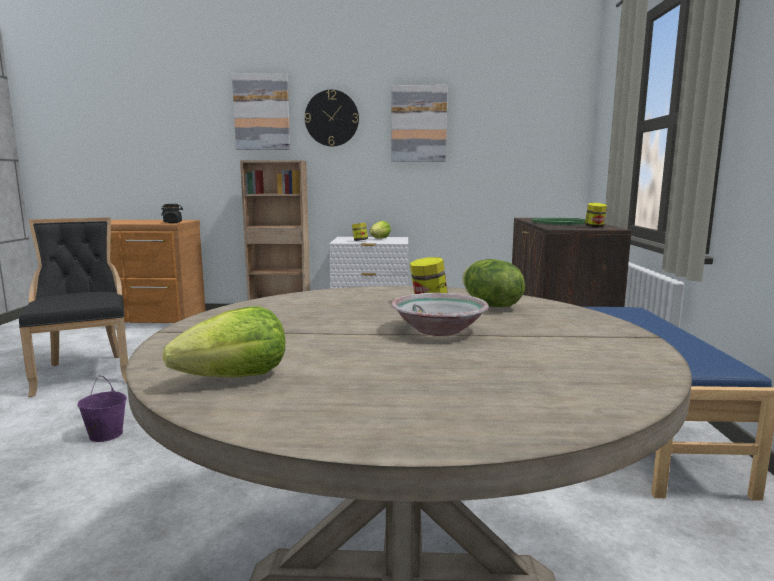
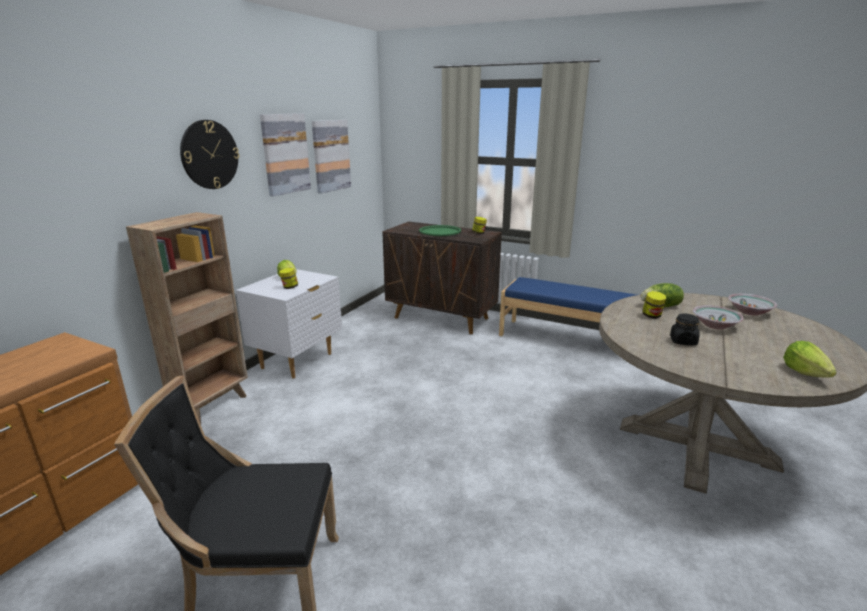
camera: 65 degrees left, 10 degrees up
purple bucket [77,375,127,442] -> none
black jar [161,204,183,223] -> black jar moved to [670,313,700,346]
picture [232,73,290,150] -> picture moved to [312,120,351,194]
none -> bowl [728,294,777,316]

